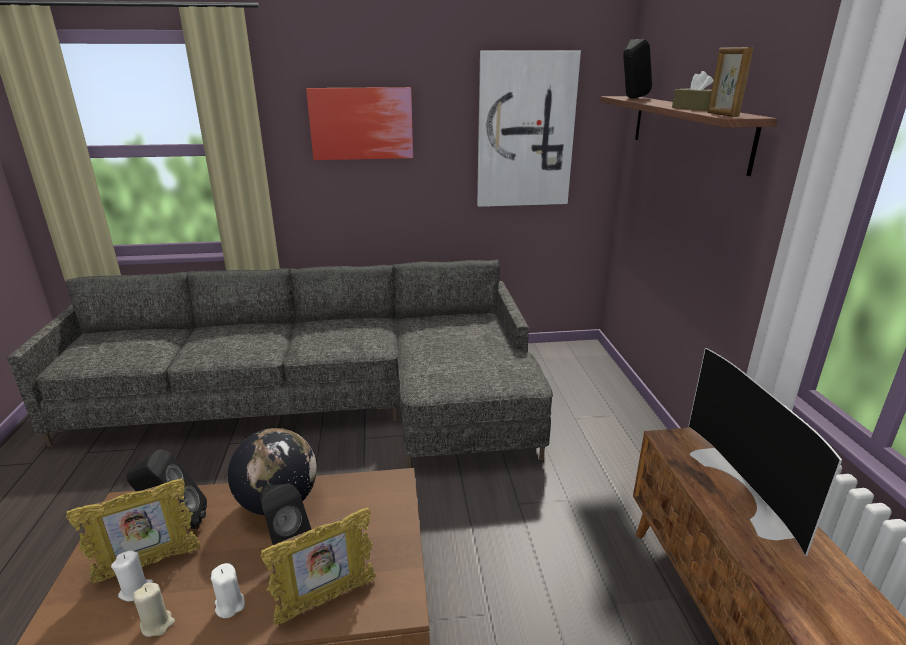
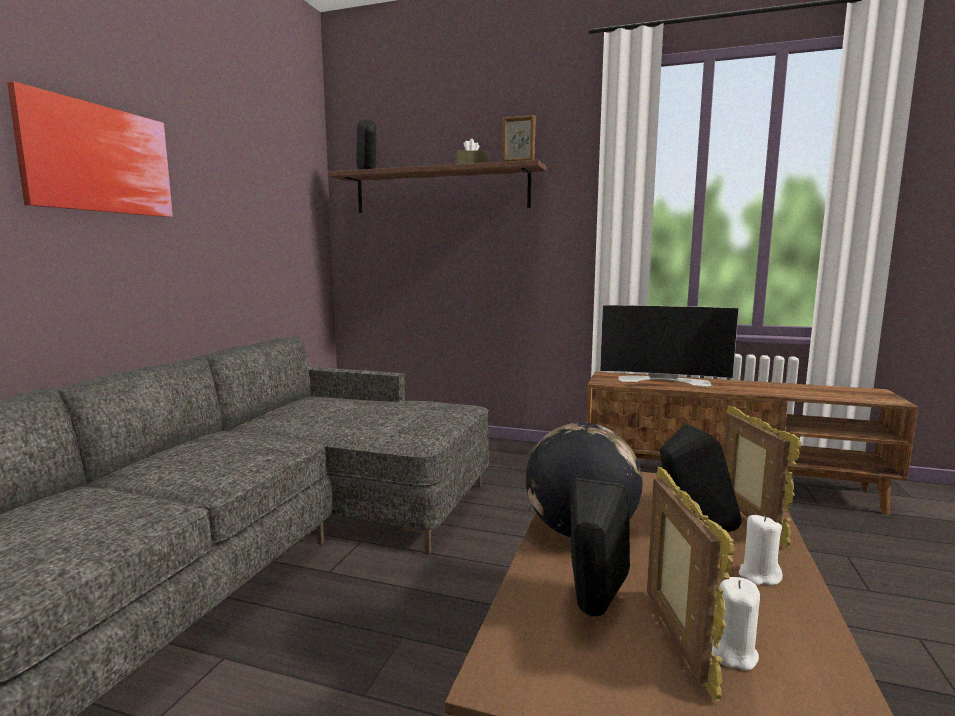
camera: 65 degrees left, 15 degrees down
beige candle [133,583,175,637] -> none
picture [477,50,581,207] -> none

